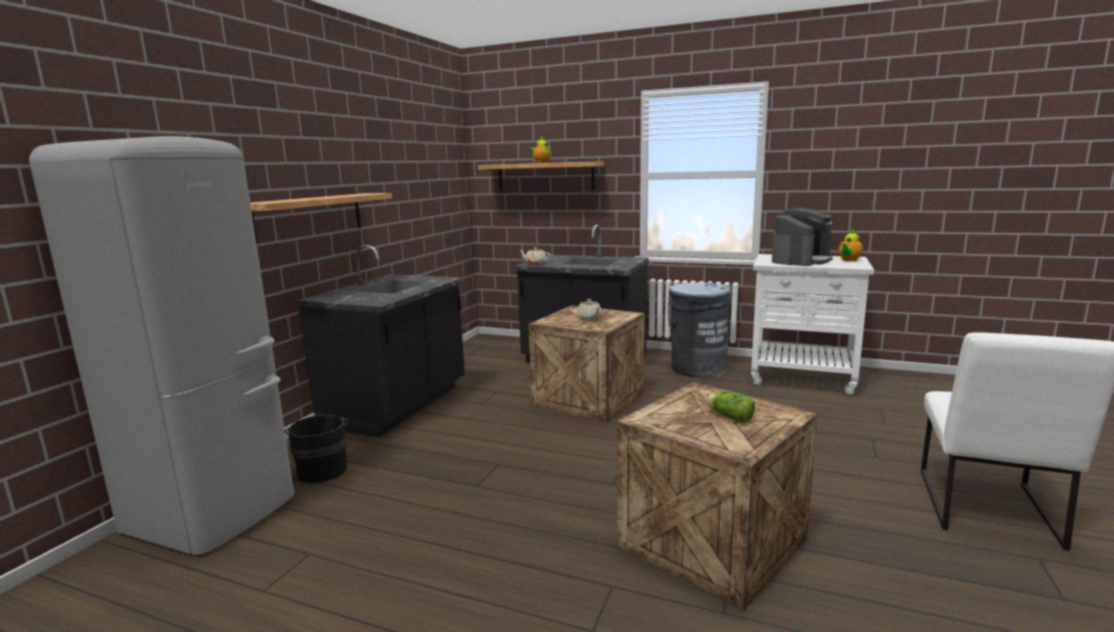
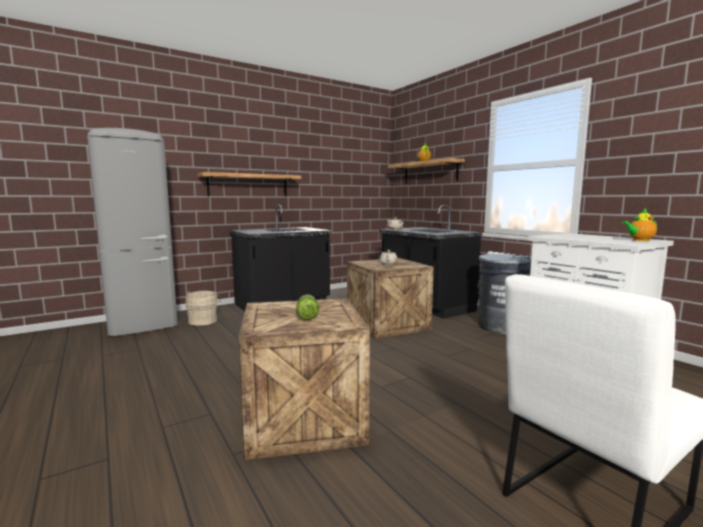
camera: 35 degrees right, 5 degrees down
black bucket [285,415,347,483] -> beige bucket [185,291,221,325]
coffee machine [772,208,833,266] -> none

